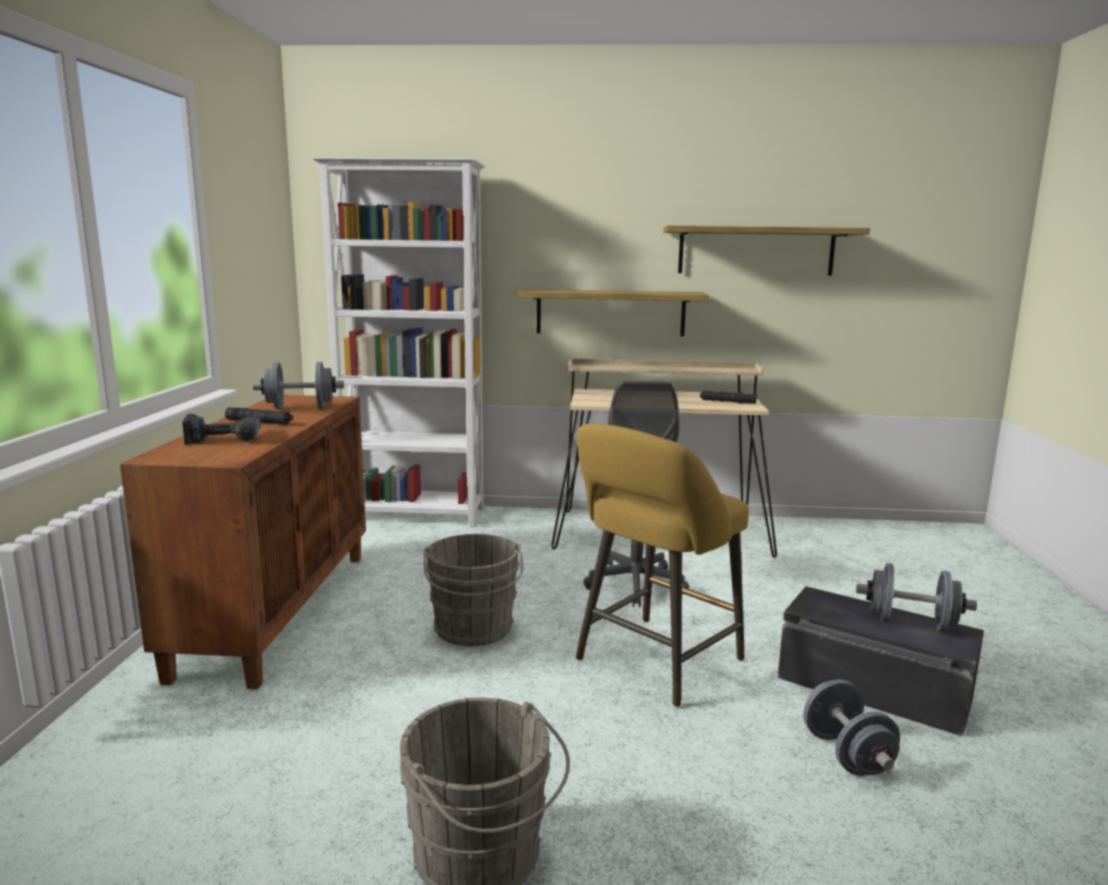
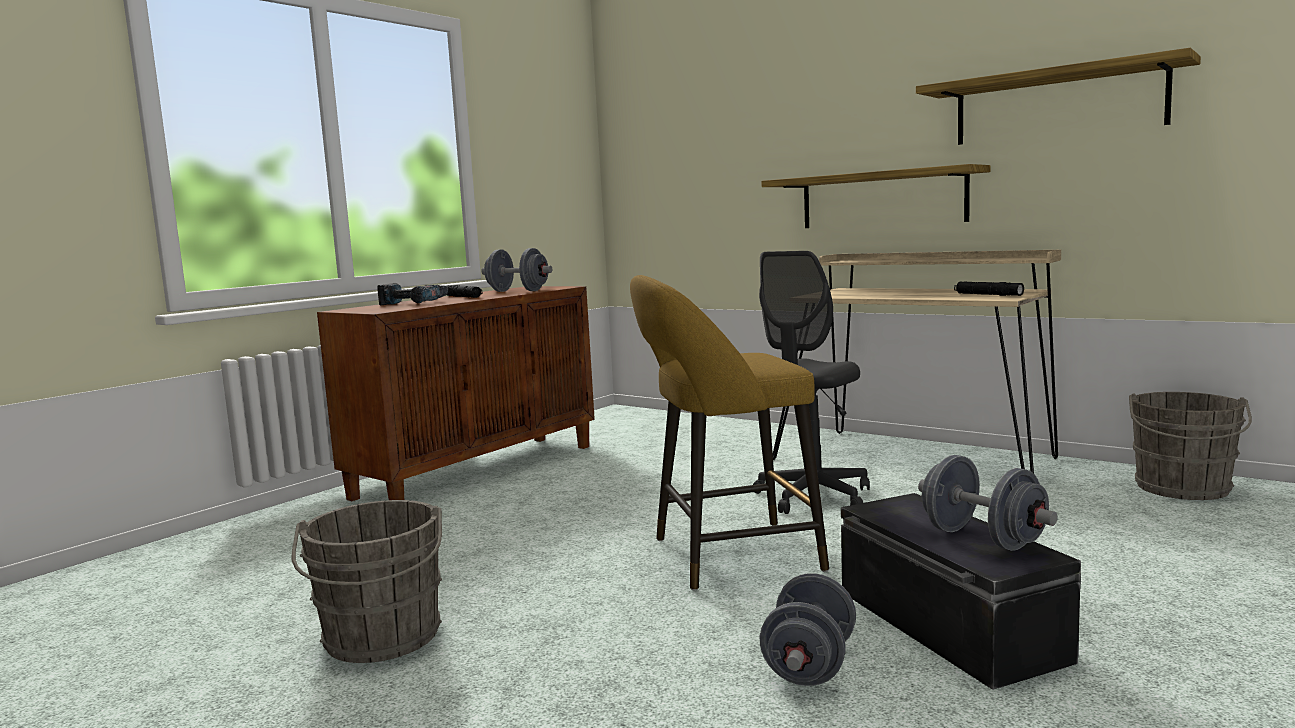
camera: 35 degrees right, 5 degrees down
white bookcase [312,158,485,527] -> none
grey bucket [424,534,523,646] -> grey bucket moved to [1129,392,1252,500]

